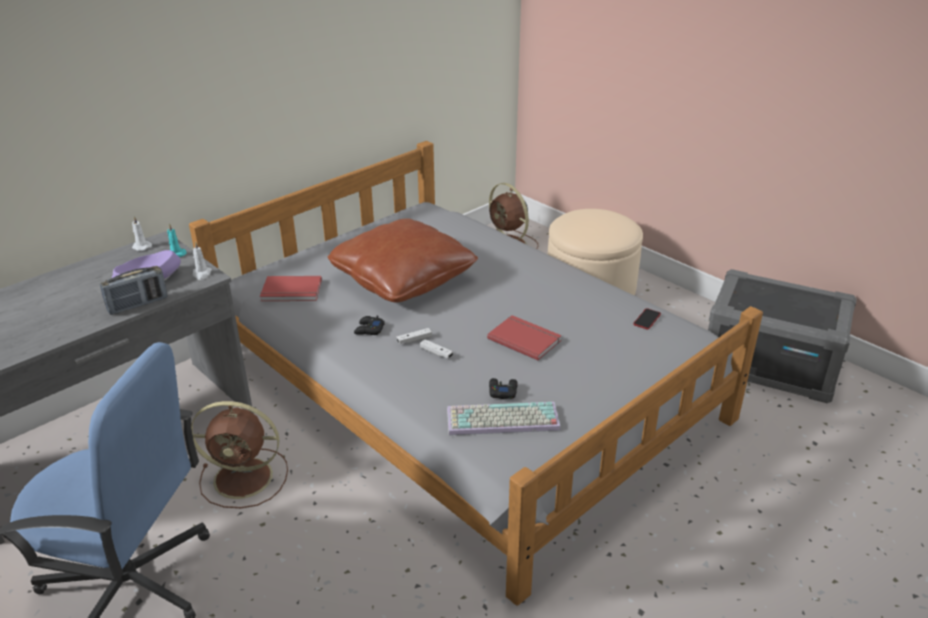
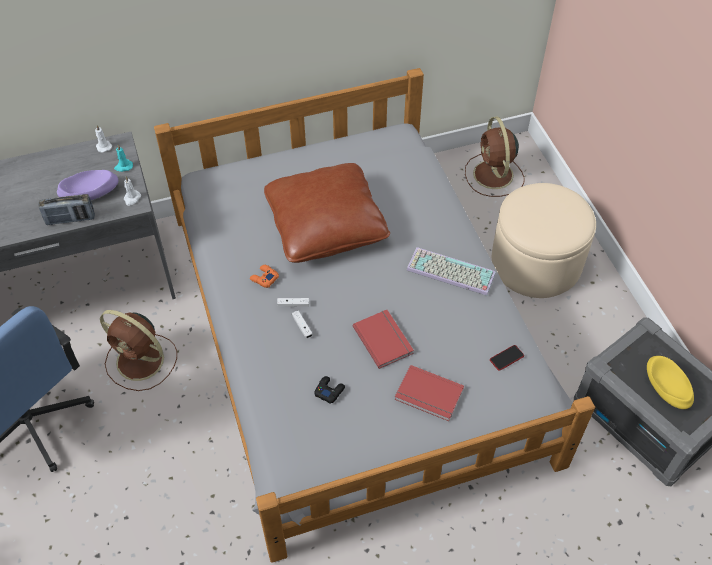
camera: 25 degrees right, 20 degrees up
red book [260,276,322,301] -> red book moved to [395,365,464,421]
black game controller [354,316,385,335] -> orange game controller [250,265,279,288]
keyboard [447,402,561,435] -> keyboard moved to [406,247,496,296]
none -> yellow bowl [647,356,694,409]

